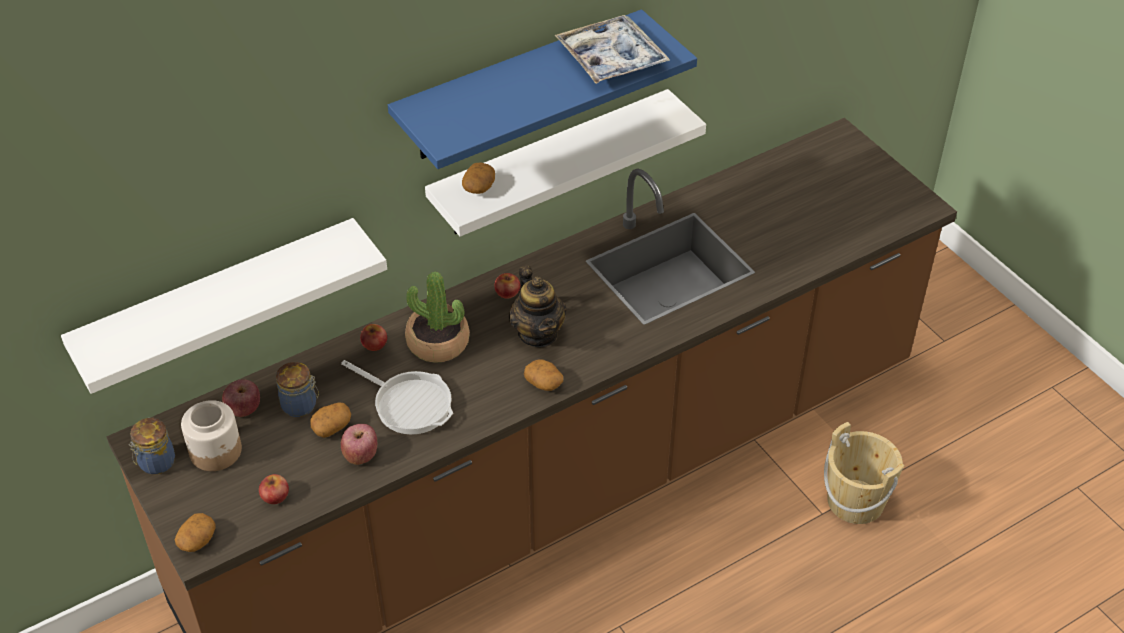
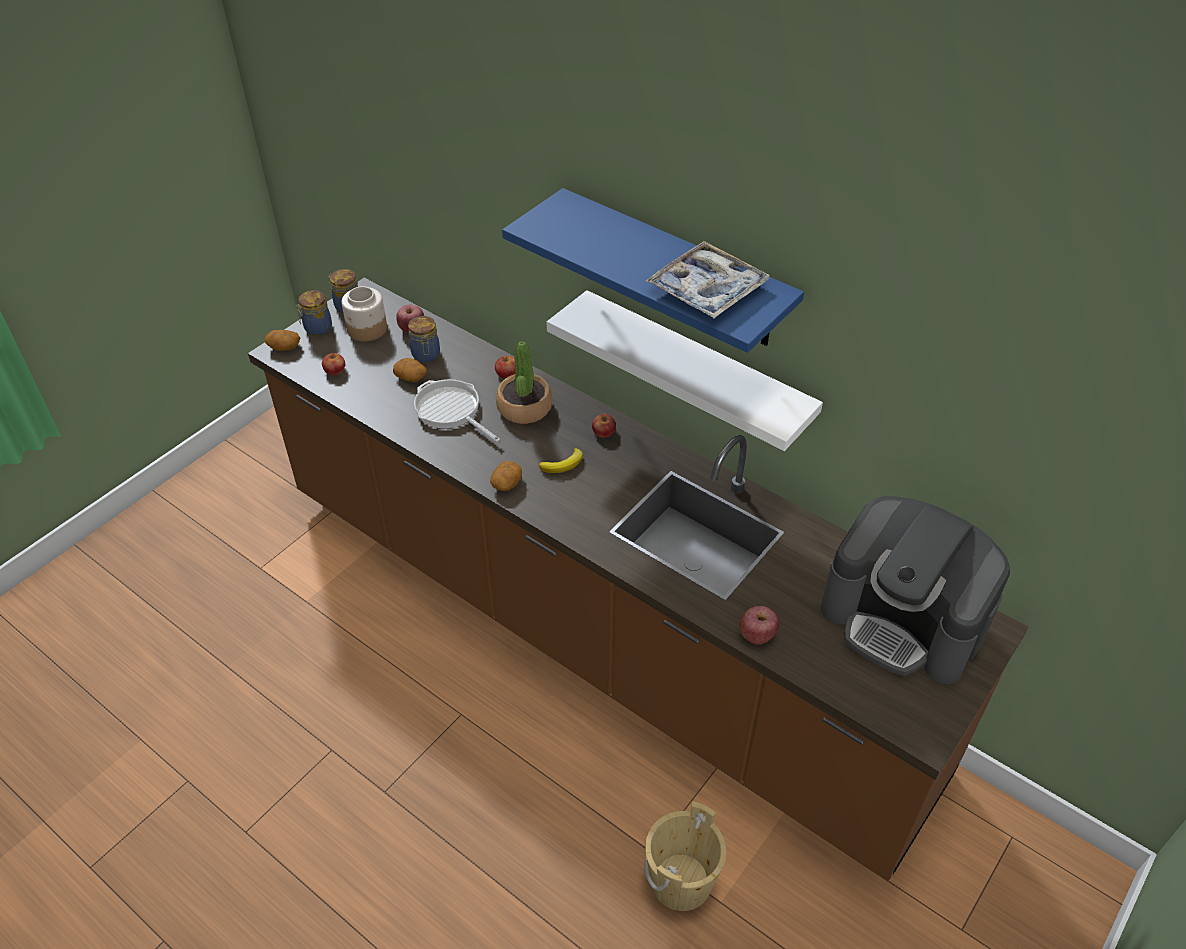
camera: 70 degrees right, 0 degrees up
white shelf [61,218,387,394] -> none
frying pan [341,360,453,435] -> frying pan turned 120 degrees clockwise [414,379,501,443]
apple [341,424,377,465] -> apple moved to [739,606,779,644]
potato [462,162,495,194] -> none
teapot [509,265,567,347] -> banana [539,448,583,473]
none -> jar [296,290,332,336]
none -> coffee machine [821,496,1010,684]

